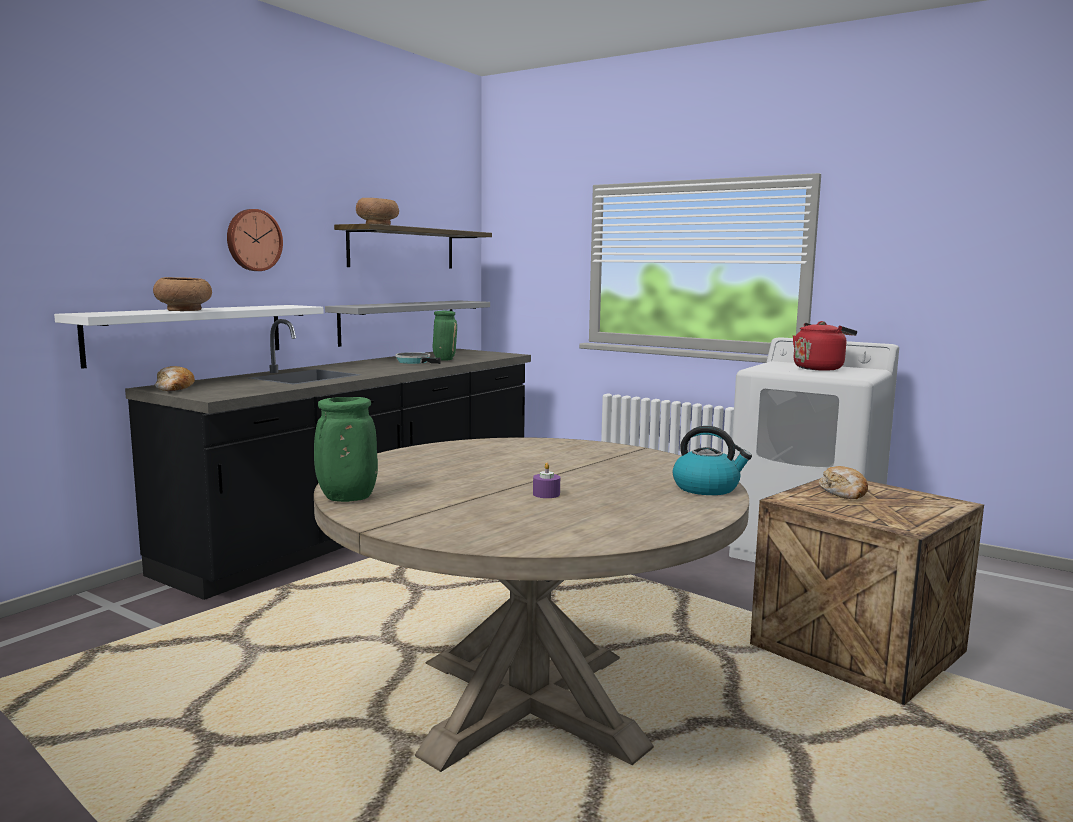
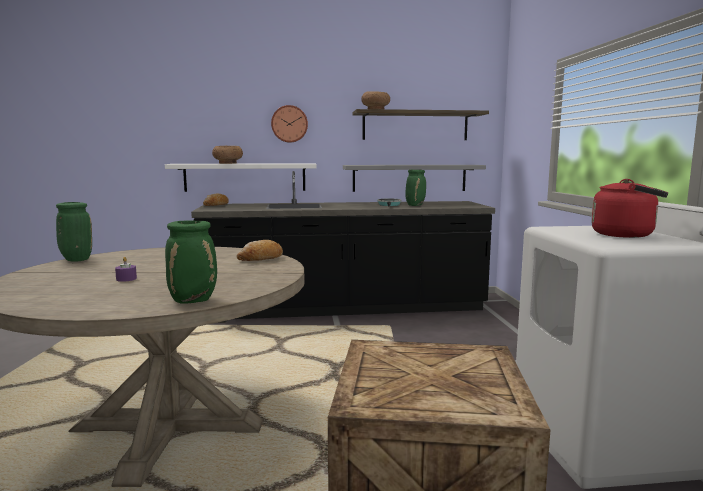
camera: 50 degrees right, 0 degrees up
kettle [673,426,752,495] -> green vase [165,221,217,304]
bread [819,466,868,499] -> bread moved to [237,240,283,261]

